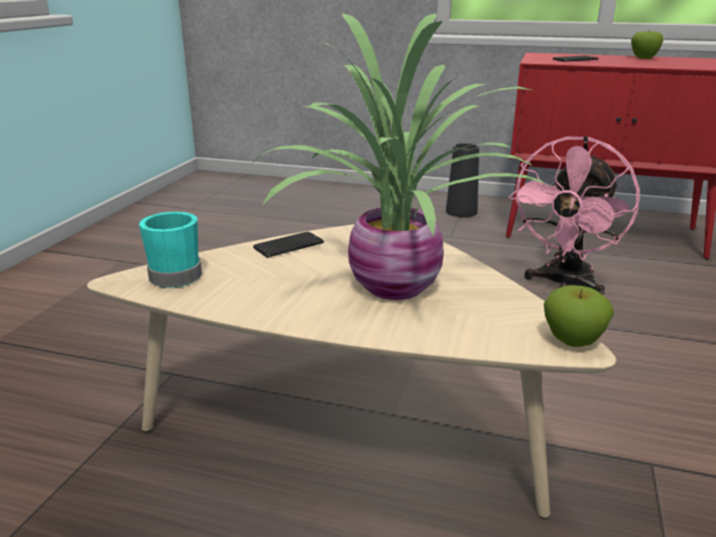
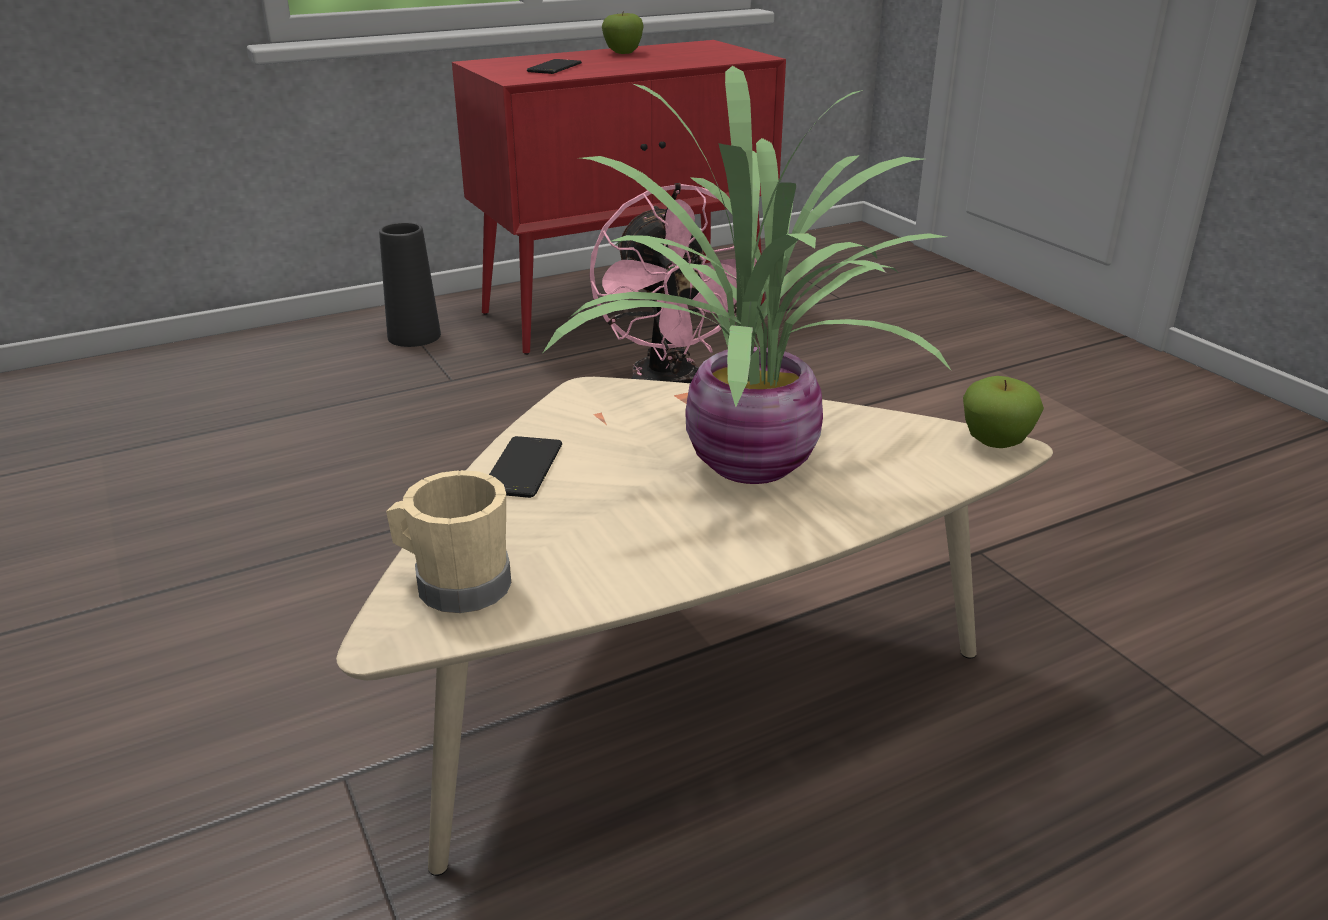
camera: 45 degrees left, 5 degrees up
turquoise mug [139,212,202,288] -> beige mug [386,470,511,613]

